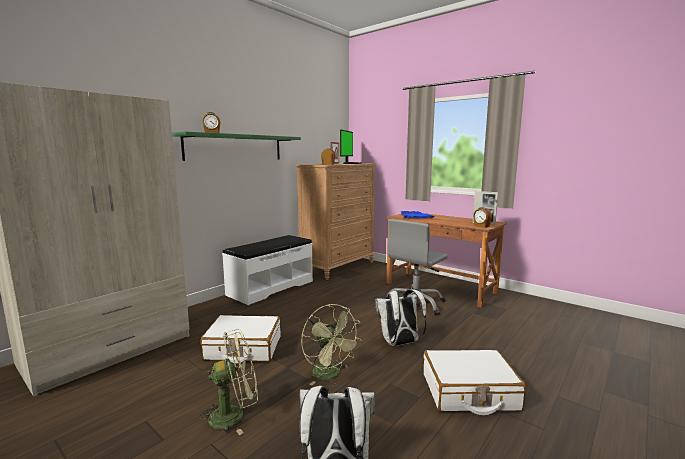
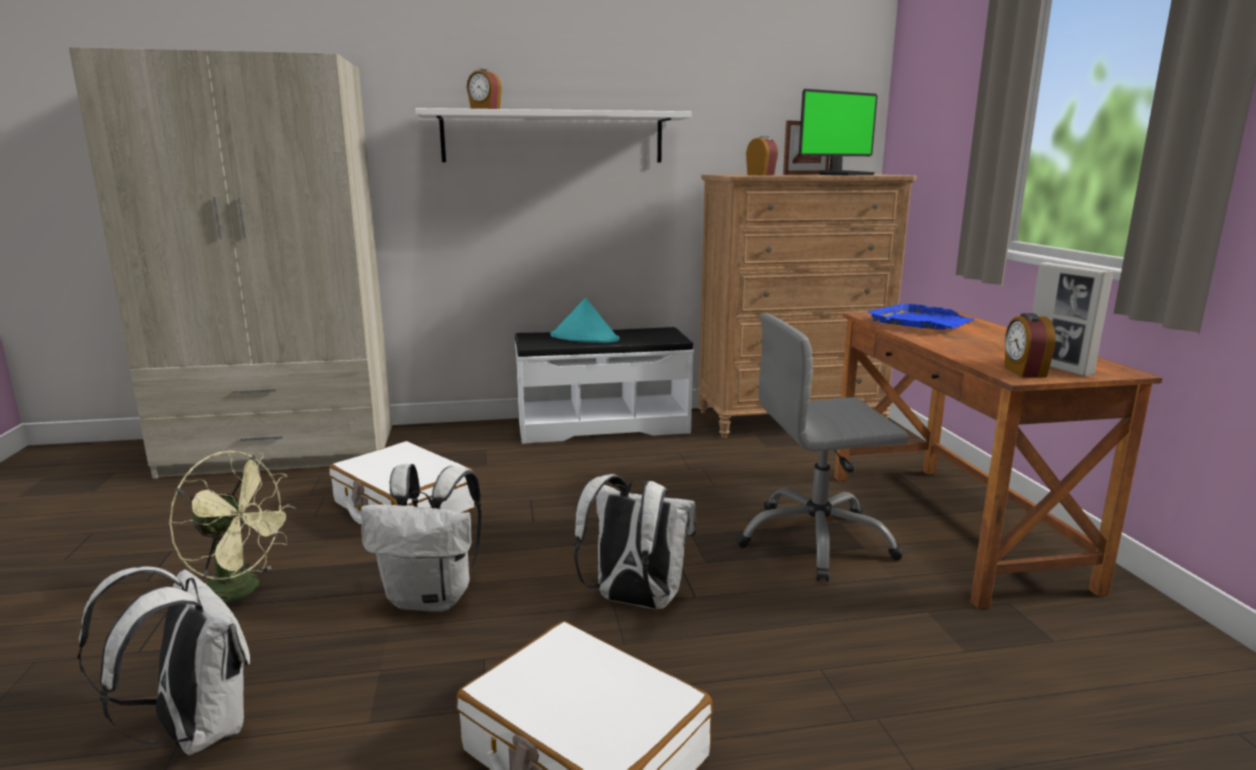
camera: 40 degrees right, 5 degrees up
green shelf [172,131,301,161] -> white shelf [415,108,691,162]
green fan [301,304,362,385] -> white backpack [361,464,481,612]
none -> turquoise hat [550,298,620,343]

